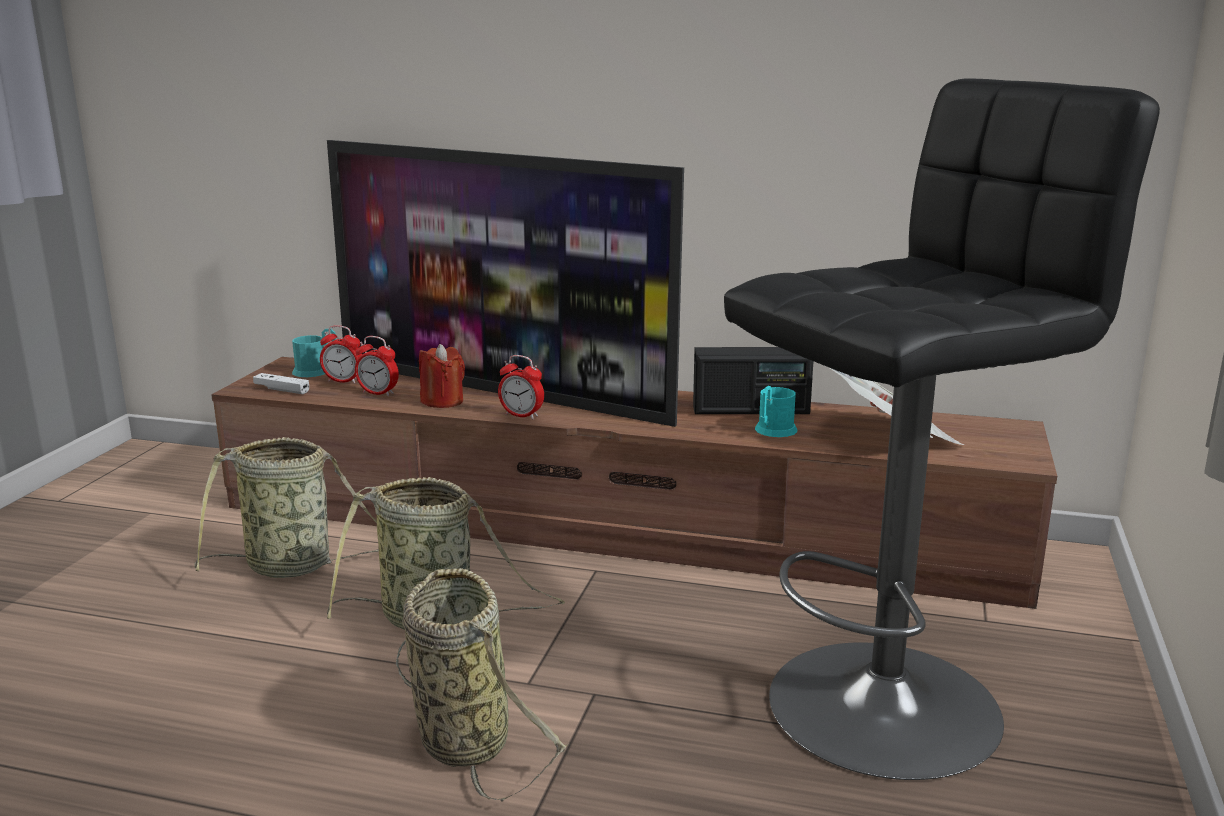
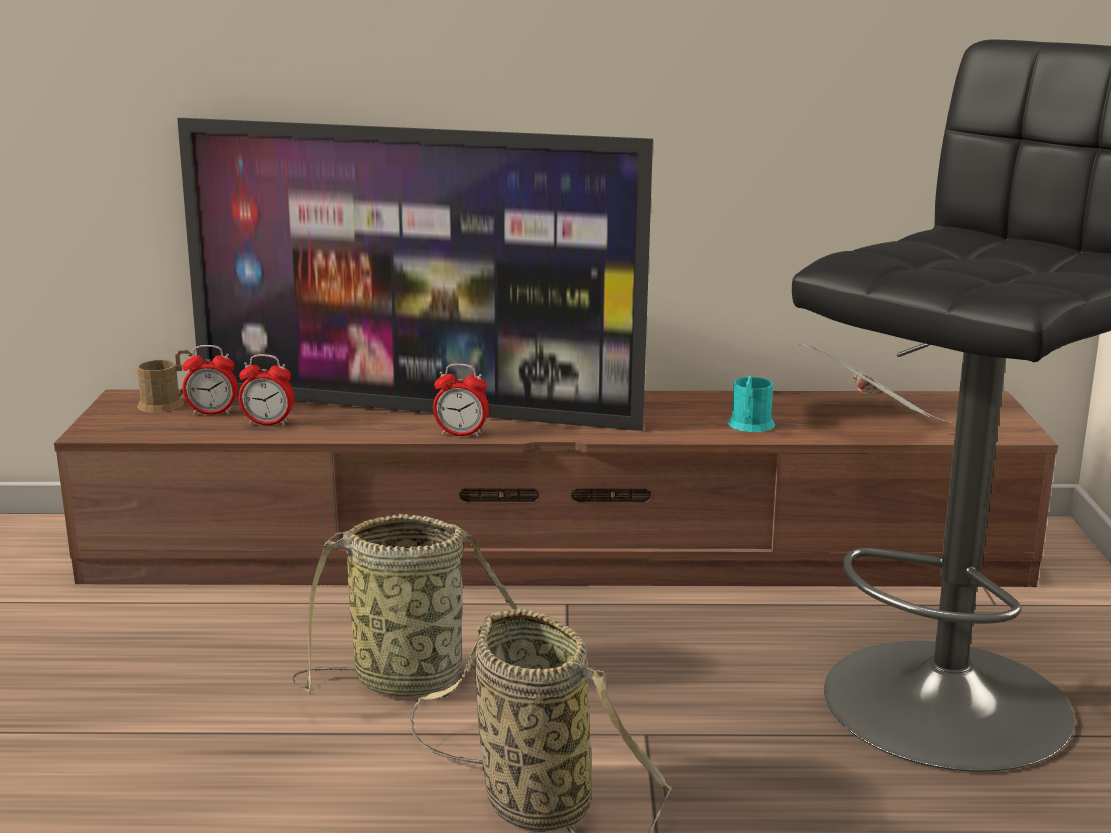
camera: 15 degrees left, 0 degrees up
basket [194,437,379,578] -> none
white game controller [253,373,309,394] -> none
turquoise mug [292,329,336,377] -> brown mug [137,350,193,412]
red candle [419,344,465,408] -> none
radio [693,347,813,414] -> none

